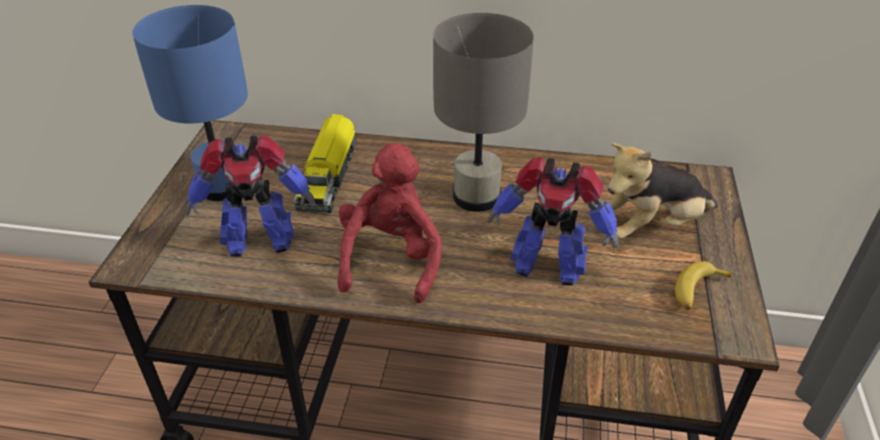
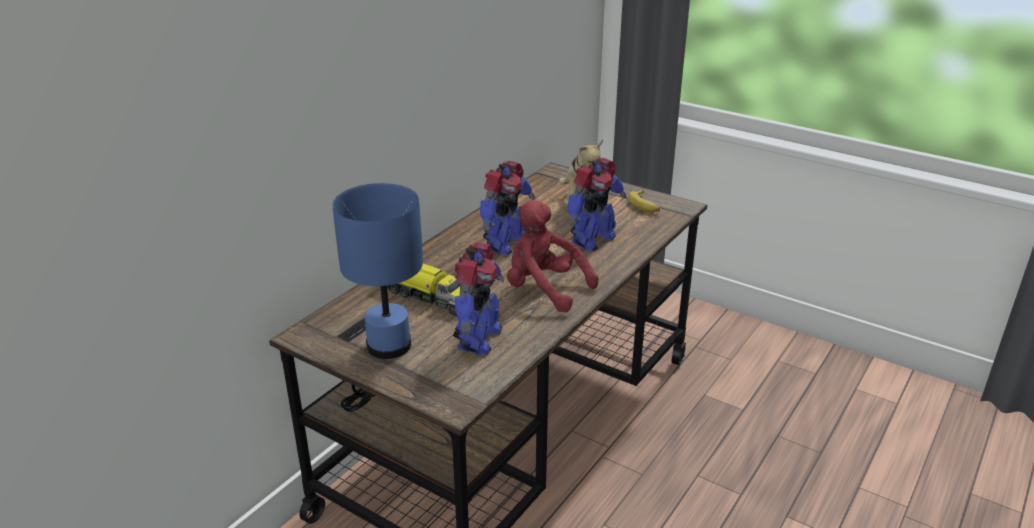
camera: 65 degrees left, 10 degrees down
grey table lamp [433,13,534,212] -> toy robot [480,161,535,255]

